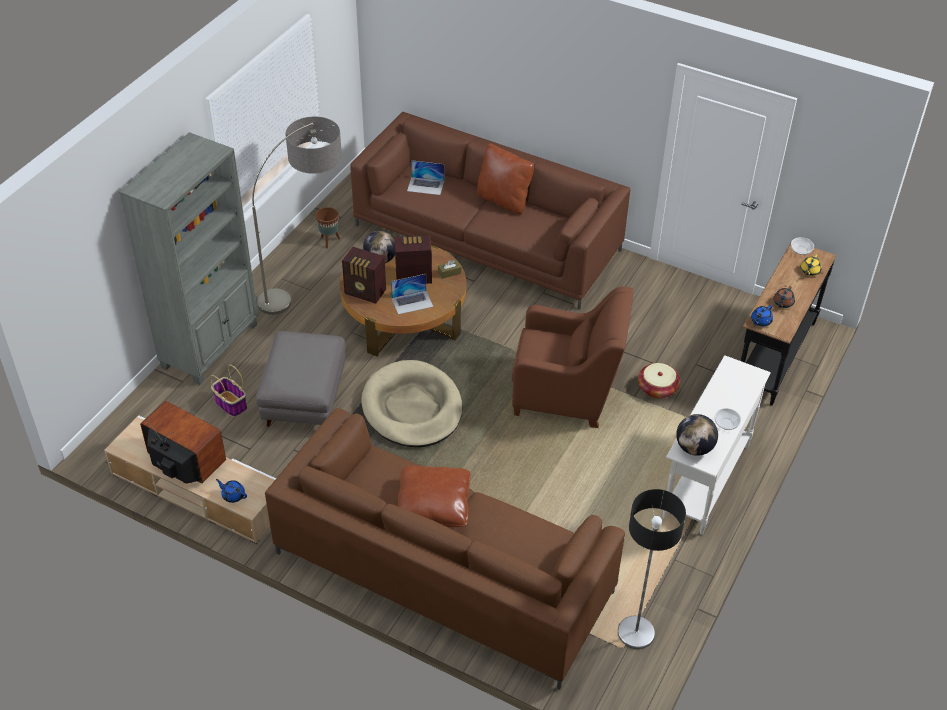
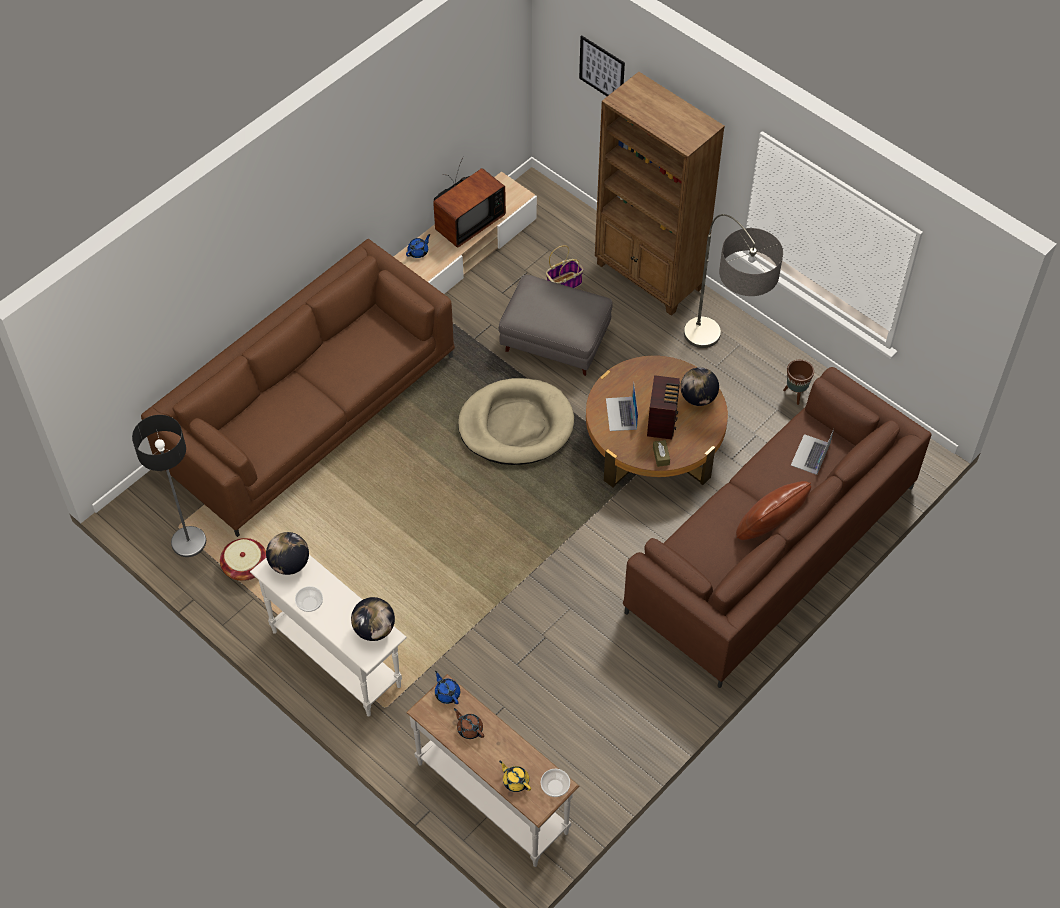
camera: 105 degrees right, 10 degrees up
grey bookcase [119,132,258,385] -> brown bookcase [595,72,725,316]
radio [342,246,386,303] -> none
brown pillow [398,466,471,527] -> none
brown armchair [512,286,634,428] -> none
basket [638,363,680,399] -> basket moved to [220,538,266,581]
black console table [741,241,836,406] -> white console table [406,674,580,867]
none -> globe [351,597,395,641]
none -> picture [579,35,625,96]

